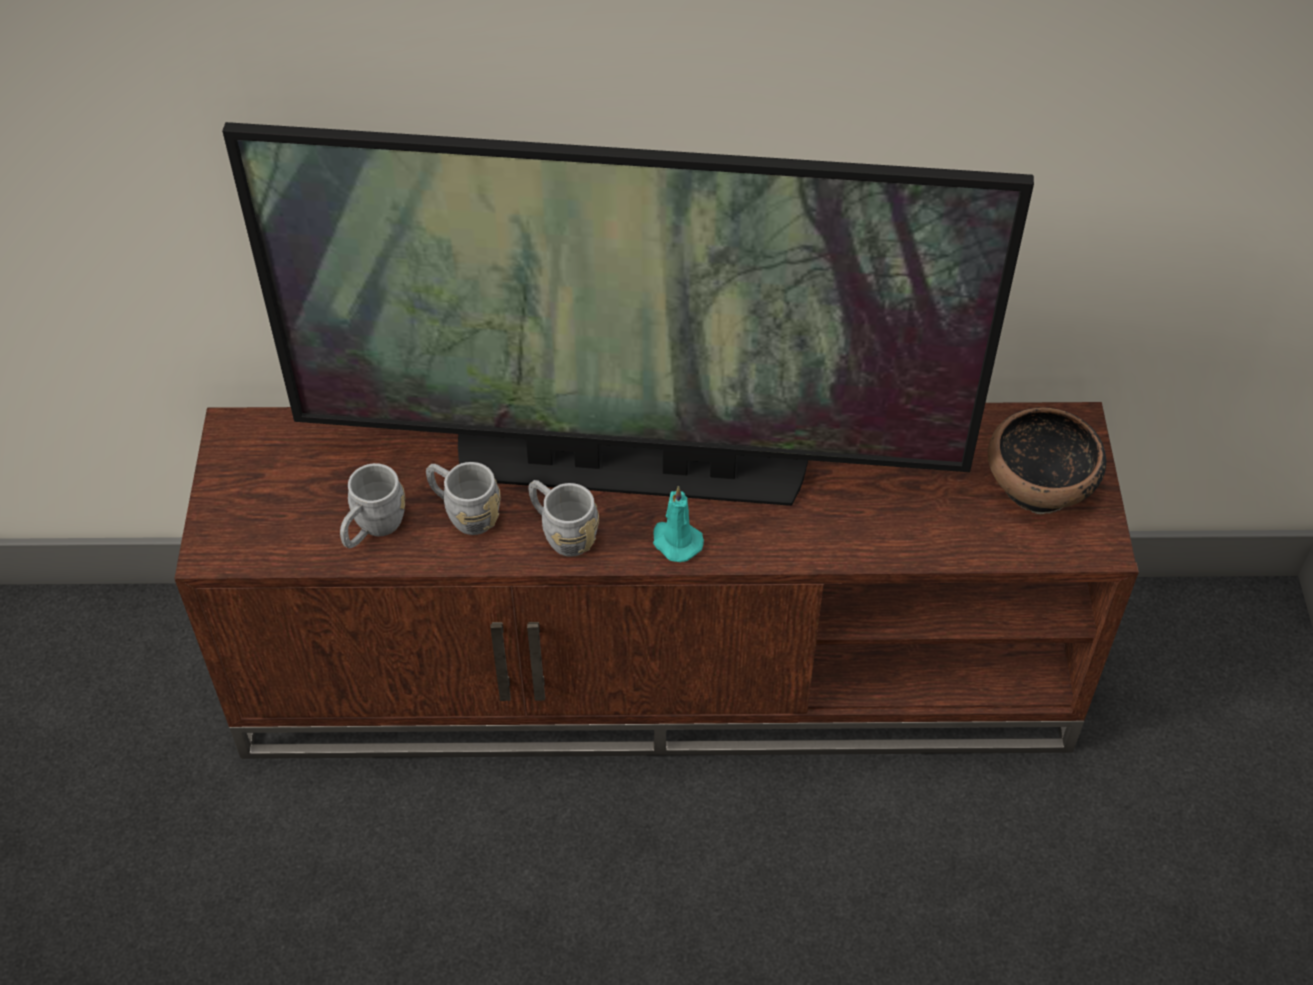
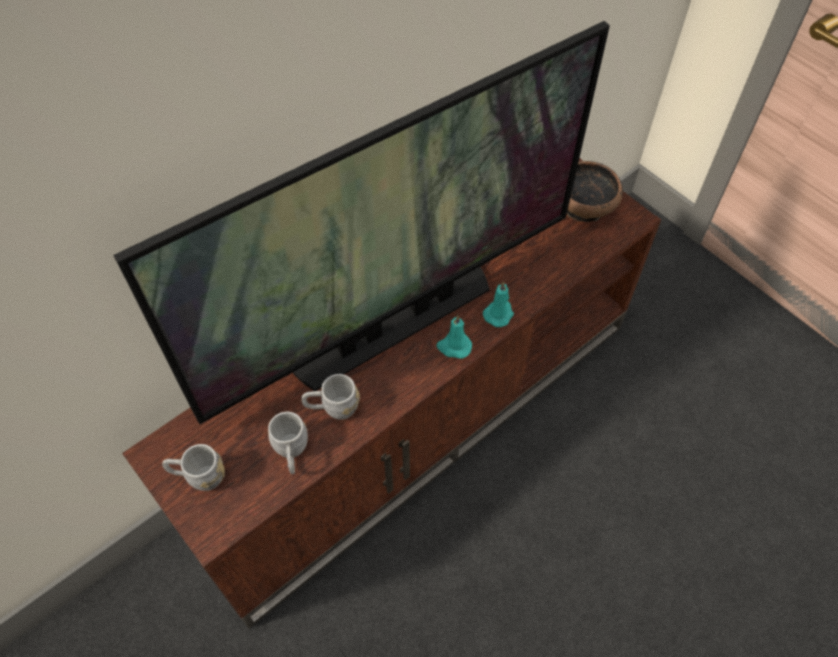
camera: 40 degrees left, 5 degrees up
grey mug [529,480,599,557] -> grey mug moved to [162,444,225,491]
none -> turquoise candle [483,281,514,327]

